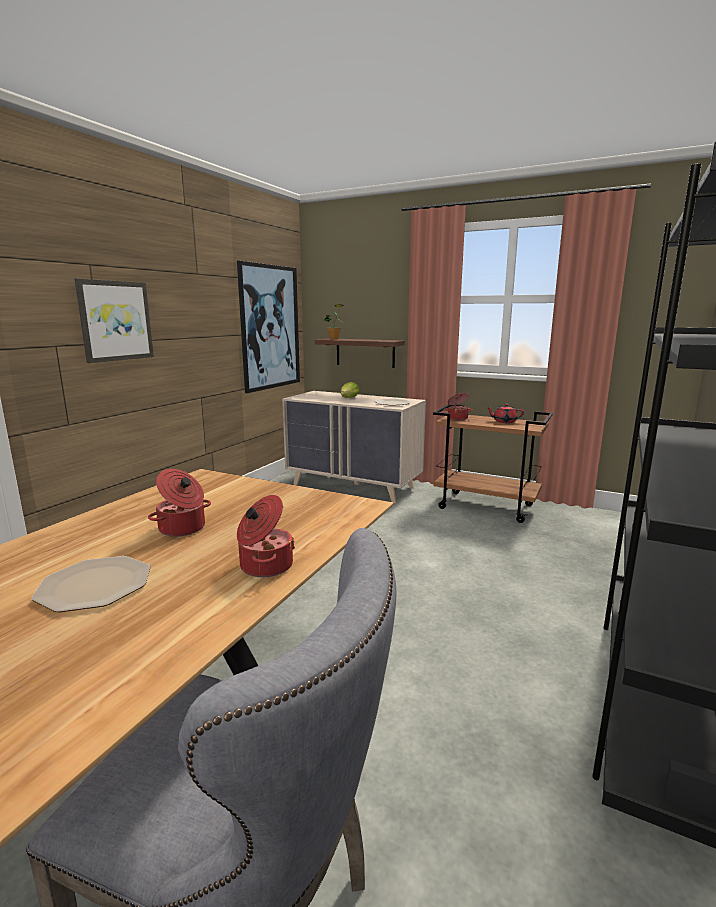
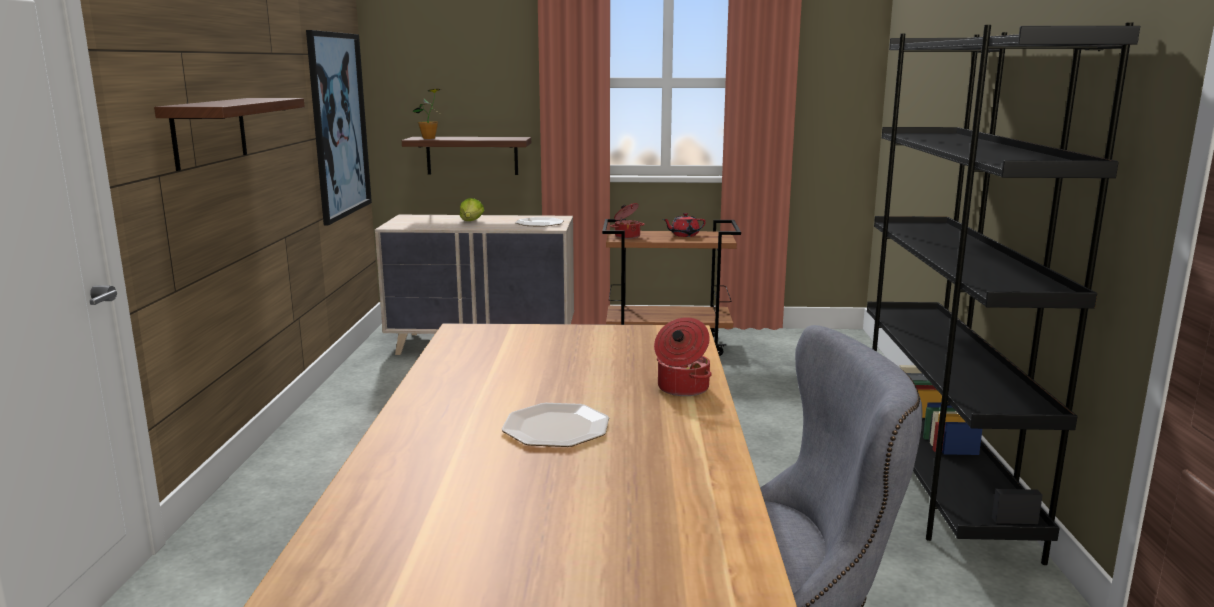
camera: 25 degrees left, 0 degrees up
picture [75,279,154,363] -> shelf [154,98,305,171]
cooking pot [148,469,211,537] -> none

